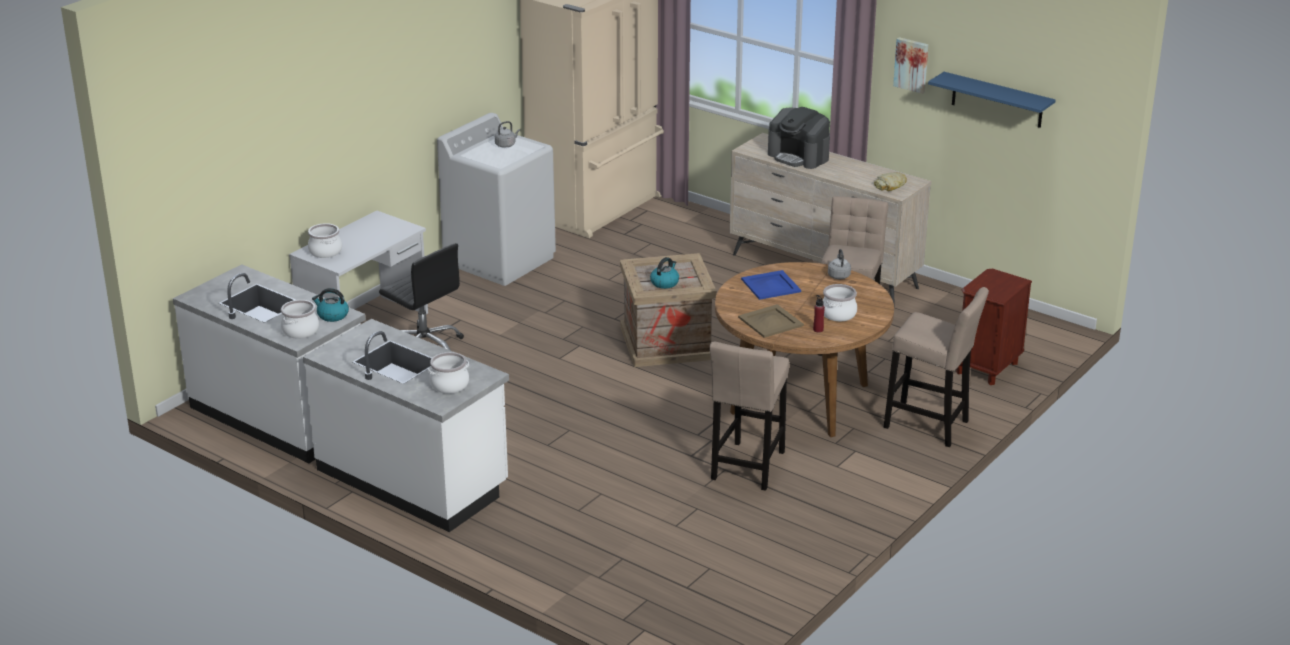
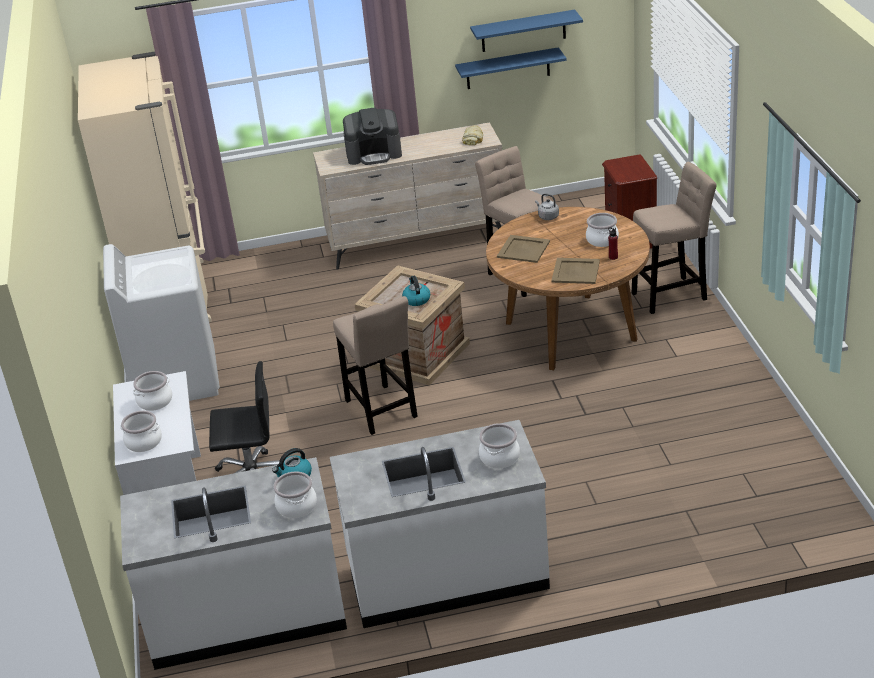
camera: 45 degrees left, 5 degrees up
grey kettle [495,121,520,147] -> none
beige stool [710,341,789,491] -> beige stool moved to [333,296,418,435]
blue tray [741,270,801,300] -> beige tray [497,235,550,263]
picture [893,37,929,94] -> none
none -> cooking pot [133,371,172,411]
none -> blue shelf [455,47,567,89]

